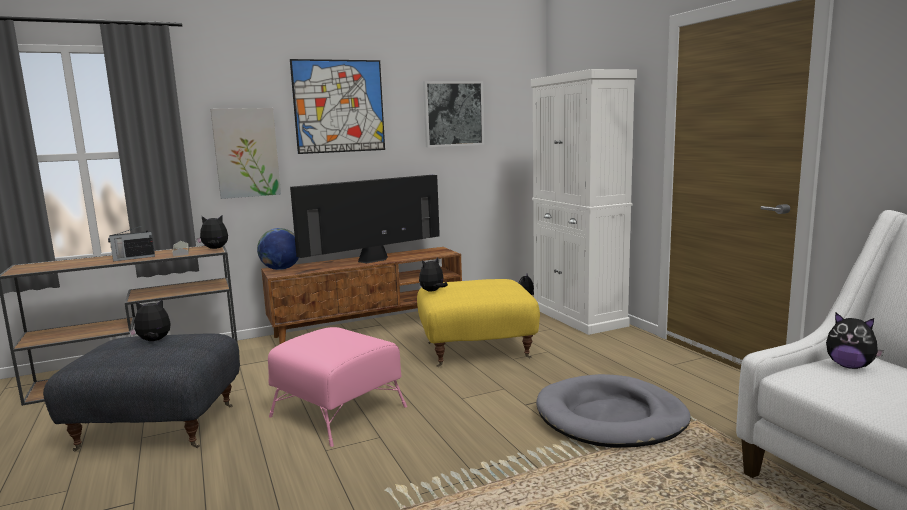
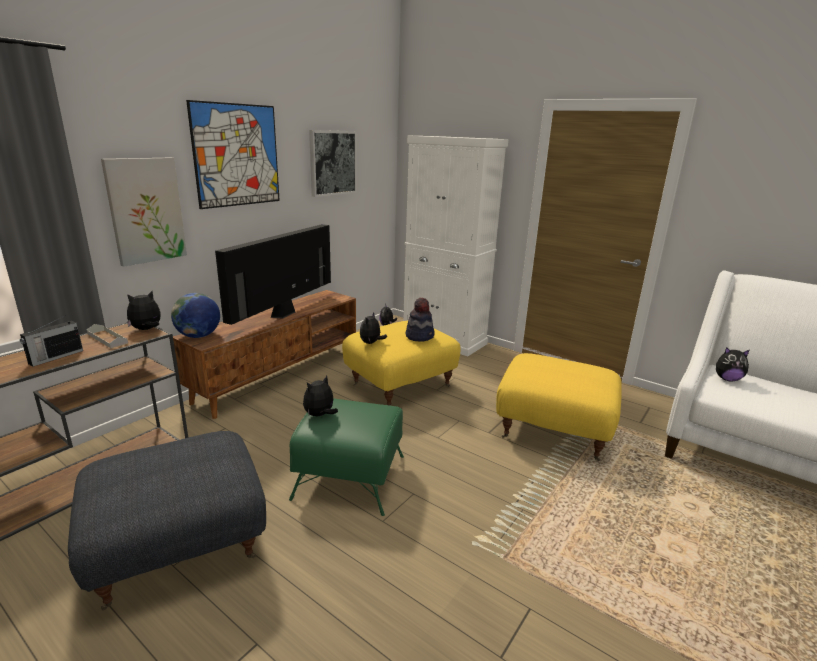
camera: 30 degrees left, 10 degrees up
plush toy [129,299,171,341] -> plush toy moved to [303,376,338,416]
pink ottoman [268,327,407,447] -> green ottoman [289,398,404,516]
grey dog bed [536,374,691,448] -> yellow ottoman [496,353,622,461]
none -> hat [406,298,435,342]

